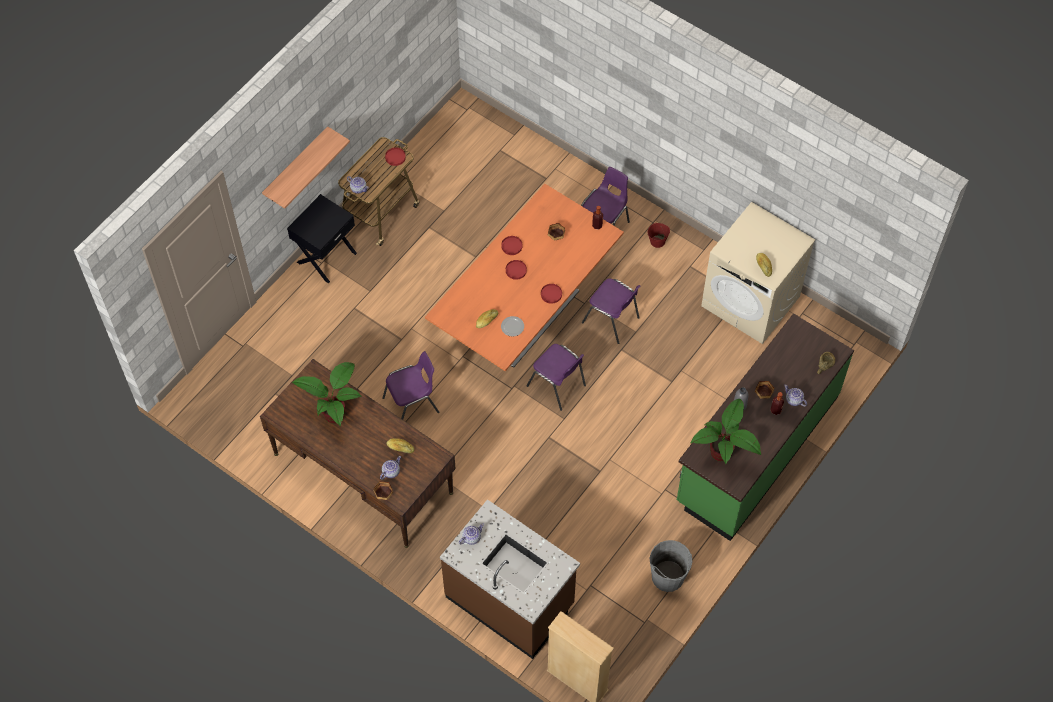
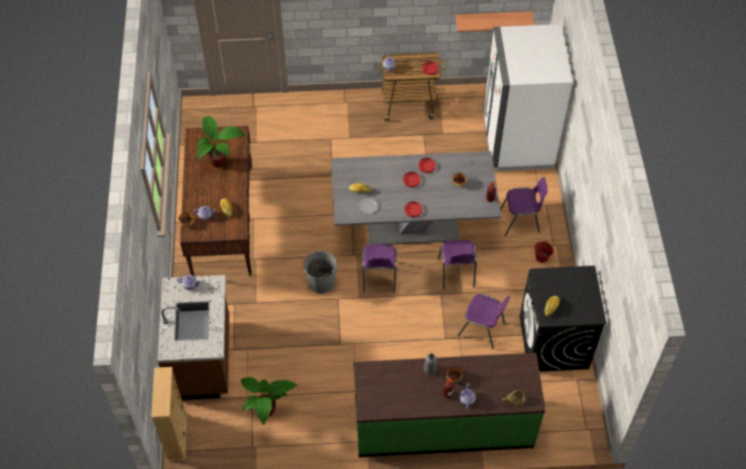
camera: 50 degrees right, 5 degrees down
shelf [262,126,350,209] -> shelf moved to [455,11,535,32]
black nightstand [287,194,357,283] -> none
purple chair [382,351,439,420] -> purple chair moved to [457,294,510,349]
orange dining table [425,184,624,371] -> grey dining table [331,151,501,245]
grey bucket [650,540,692,592] -> grey bucket moved to [304,251,337,294]
potted plant [690,399,761,464] -> potted plant moved to [241,377,298,425]
beige washing machine [701,202,815,344] -> black washing machine [520,266,607,372]
none -> white fridge [483,24,573,171]

